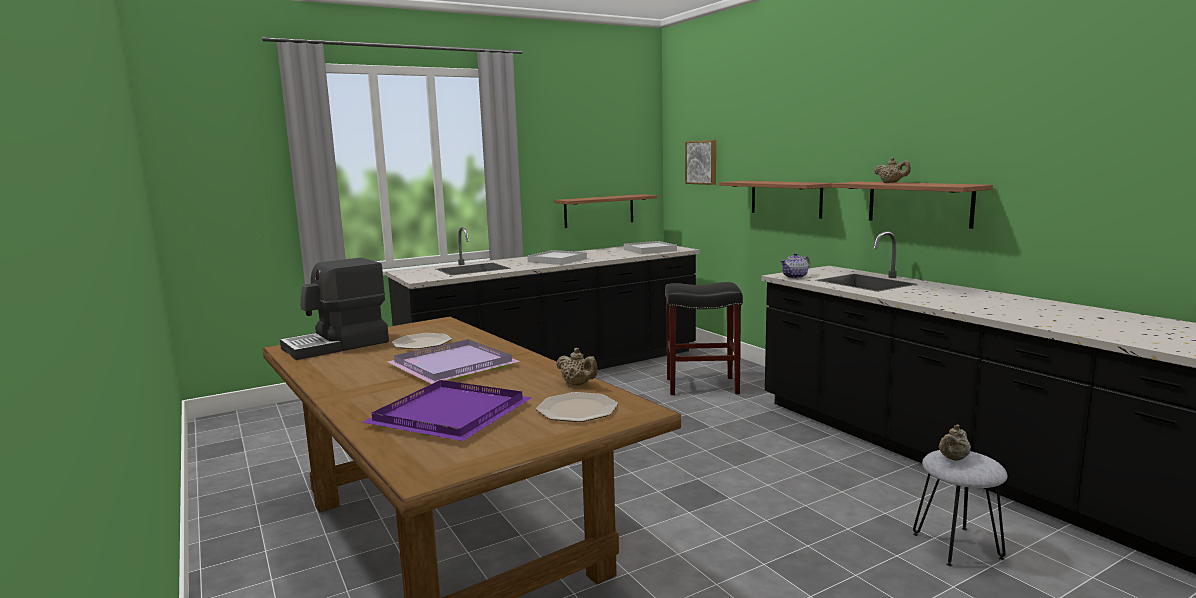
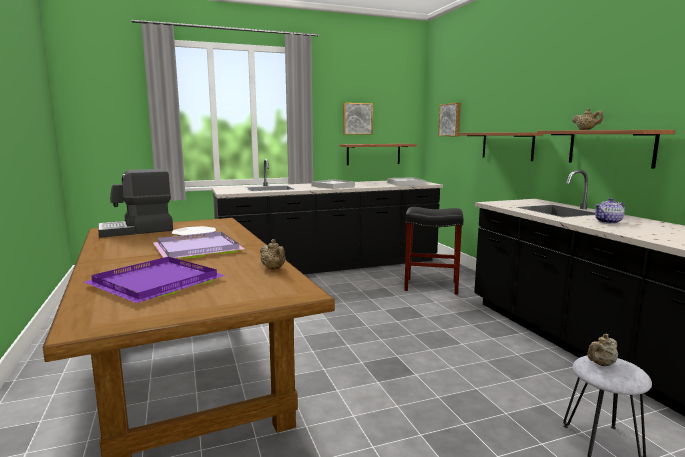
camera: 10 degrees right, 0 degrees up
plate [536,392,618,422] -> none
teapot [781,253,810,279] -> teapot moved to [595,198,625,224]
none -> picture [343,103,373,135]

